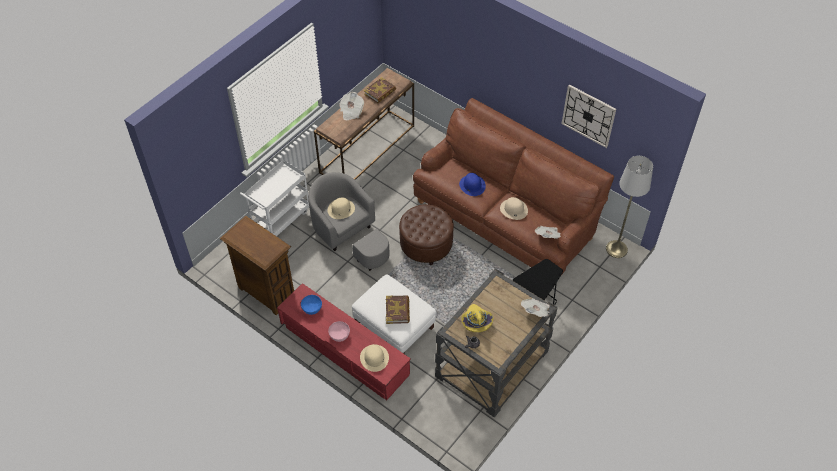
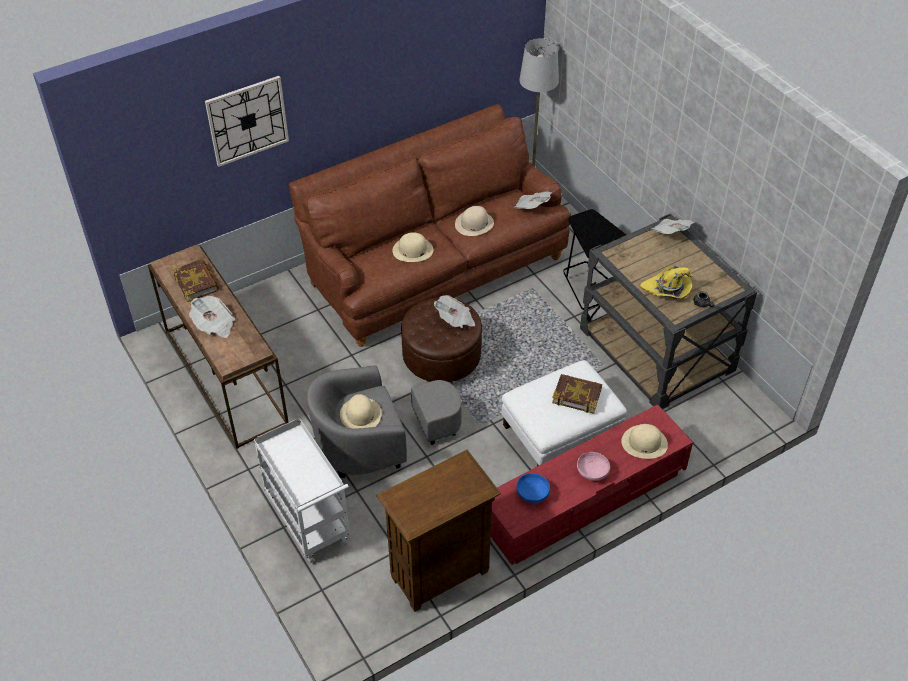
camera: 70 degrees left, 5 degrees down
blue hat [459,173,486,196] -> beige hat [392,232,433,262]
wall clock [561,85,616,148] -> wall clock moved to [205,76,289,167]
none -> newspaper [434,295,475,328]

